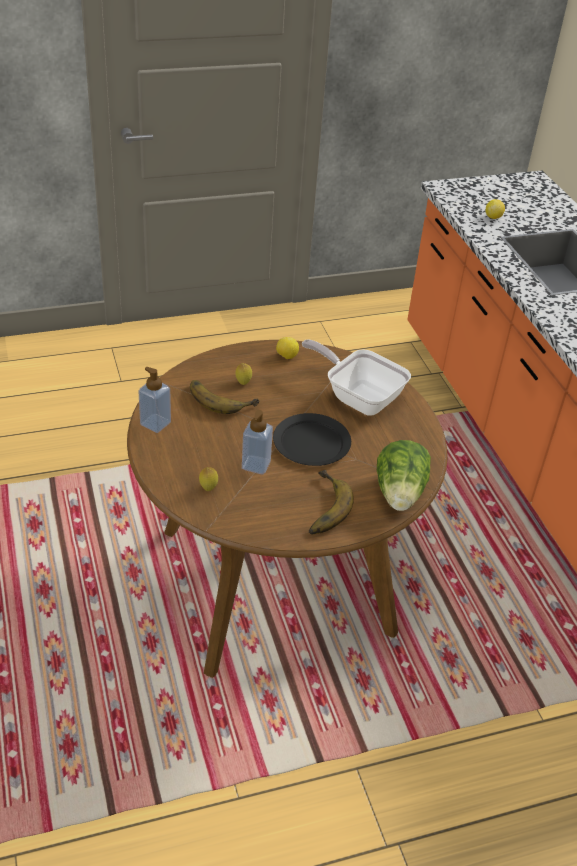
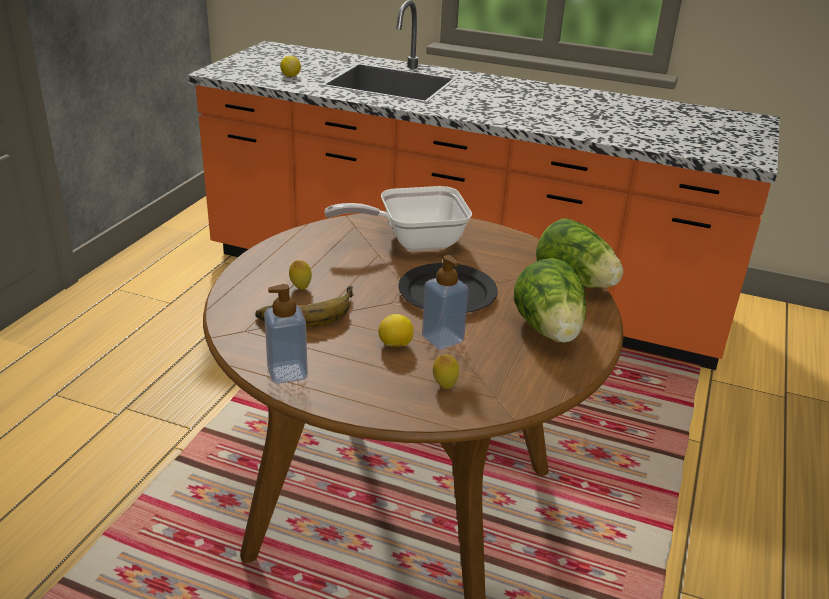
camera: 50 degrees left, 10 degrees down
lemon [276,337,299,359] -> lemon moved to [378,314,414,347]
banana [309,470,354,534] -> lettuce [514,258,586,343]

